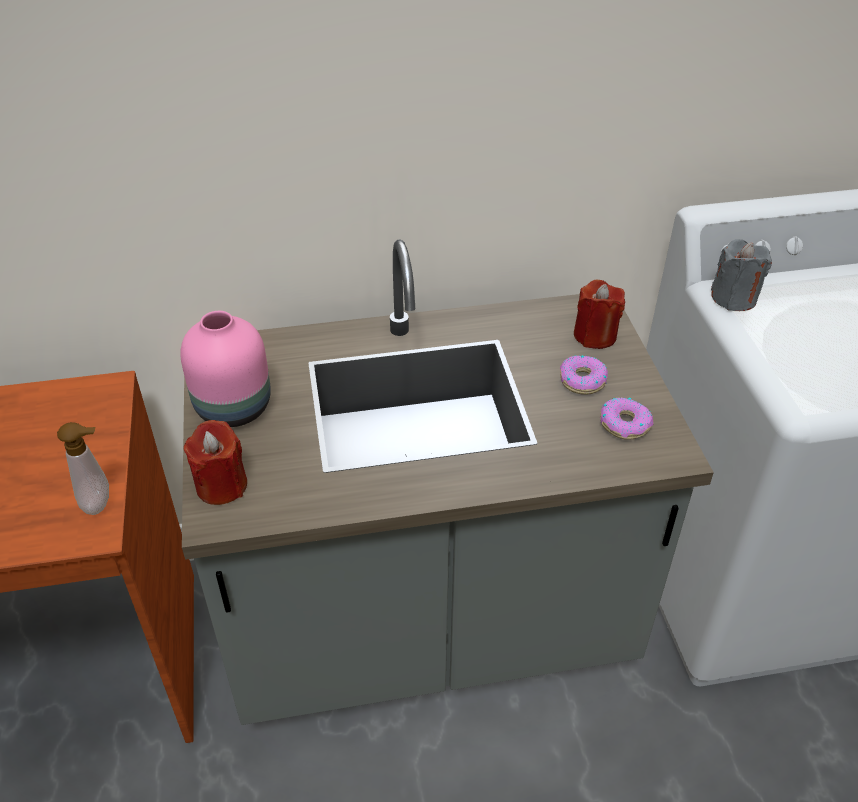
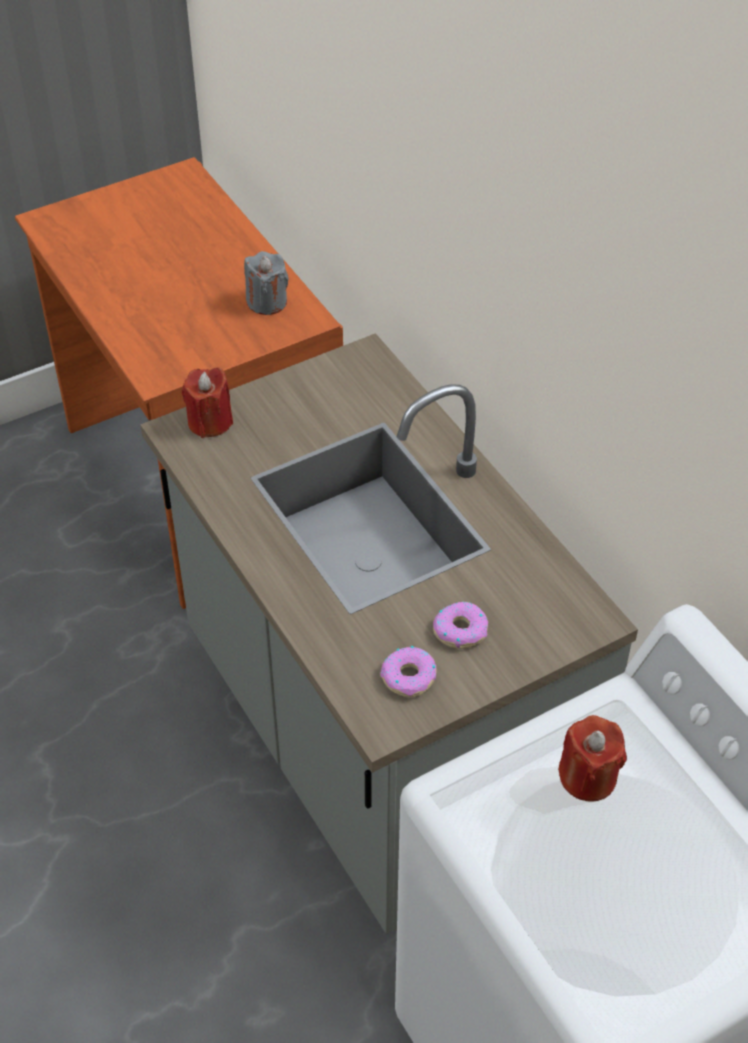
camera: 70 degrees right, 5 degrees up
soap dispenser [57,422,109,515] -> none
pink vase [180,311,271,427] -> none
red candle [574,280,625,349] -> red candle moved to [558,715,627,801]
grey candle [711,239,772,311] -> grey candle moved to [244,251,289,315]

